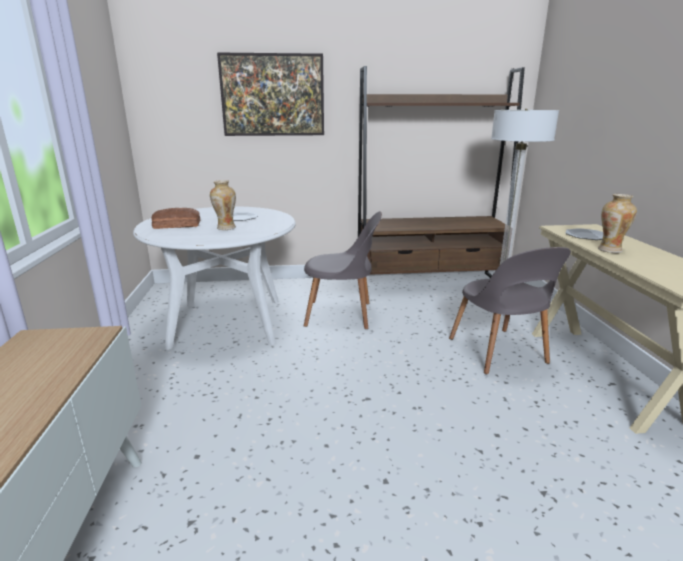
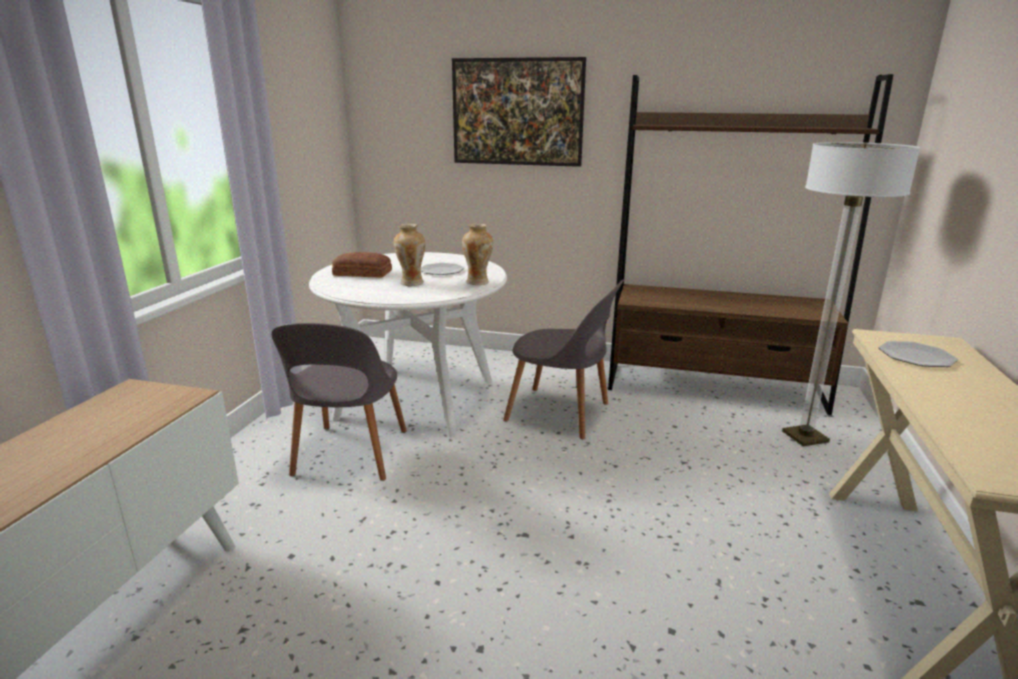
camera: 20 degrees right, 0 degrees up
grey chair [449,247,571,374] -> grey chair moved to [272,323,407,481]
vase [598,194,637,253] -> vase moved to [462,223,493,285]

